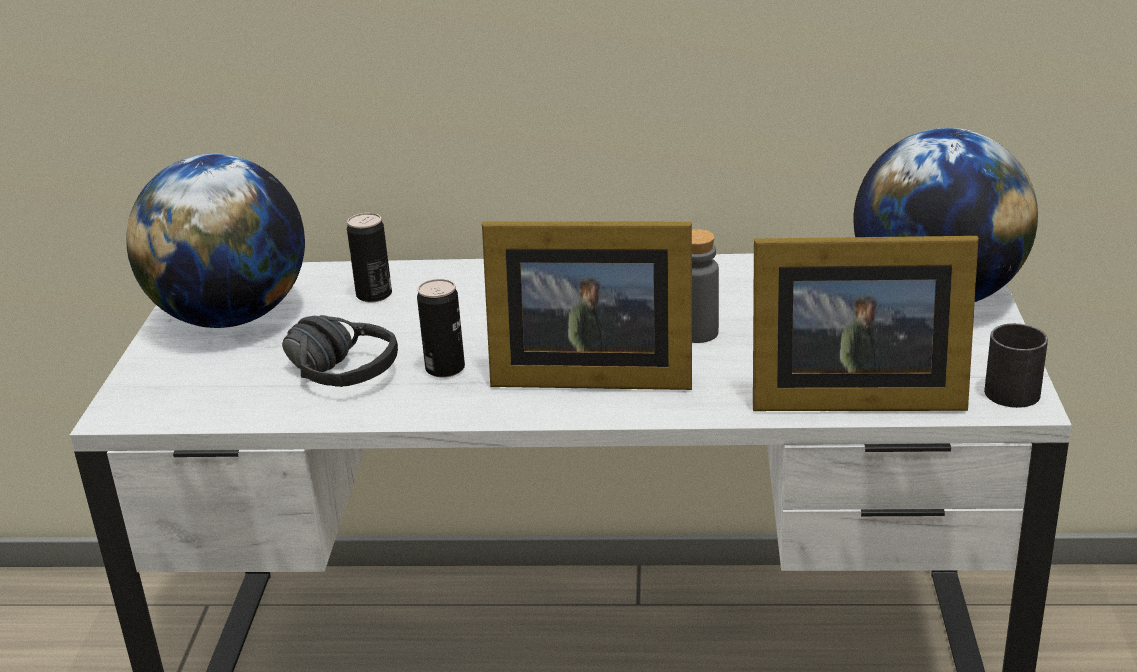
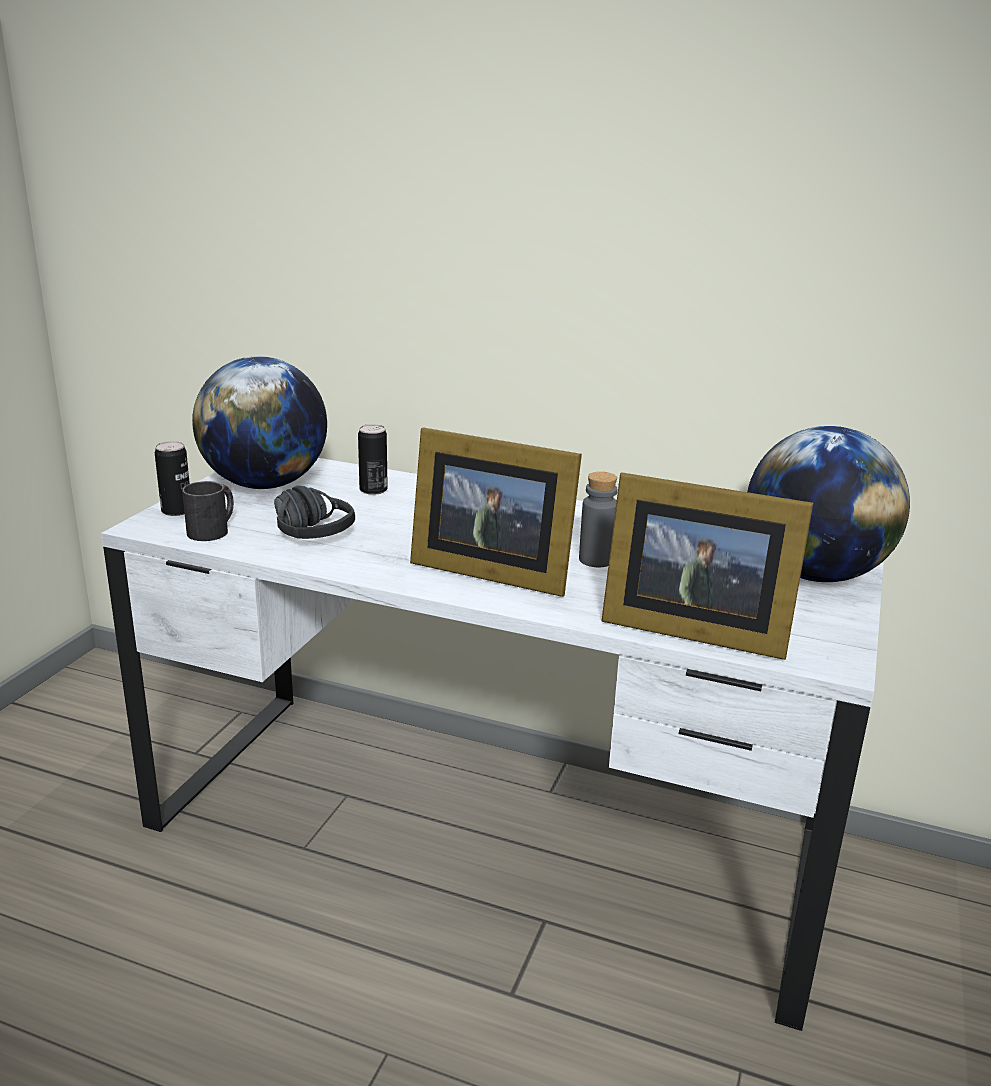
camera: 15 degrees right, 5 degrees down
can [417,279,465,378] -> can moved to [155,441,190,516]
black mug [984,323,1048,408] -> black mug moved to [182,481,234,541]

